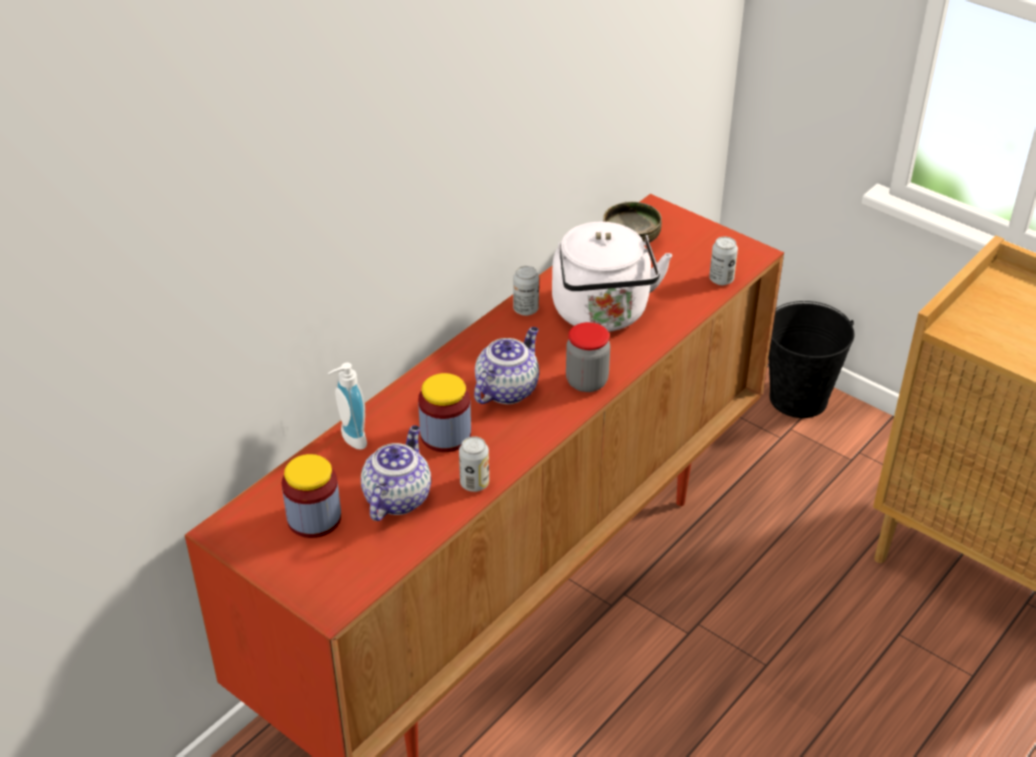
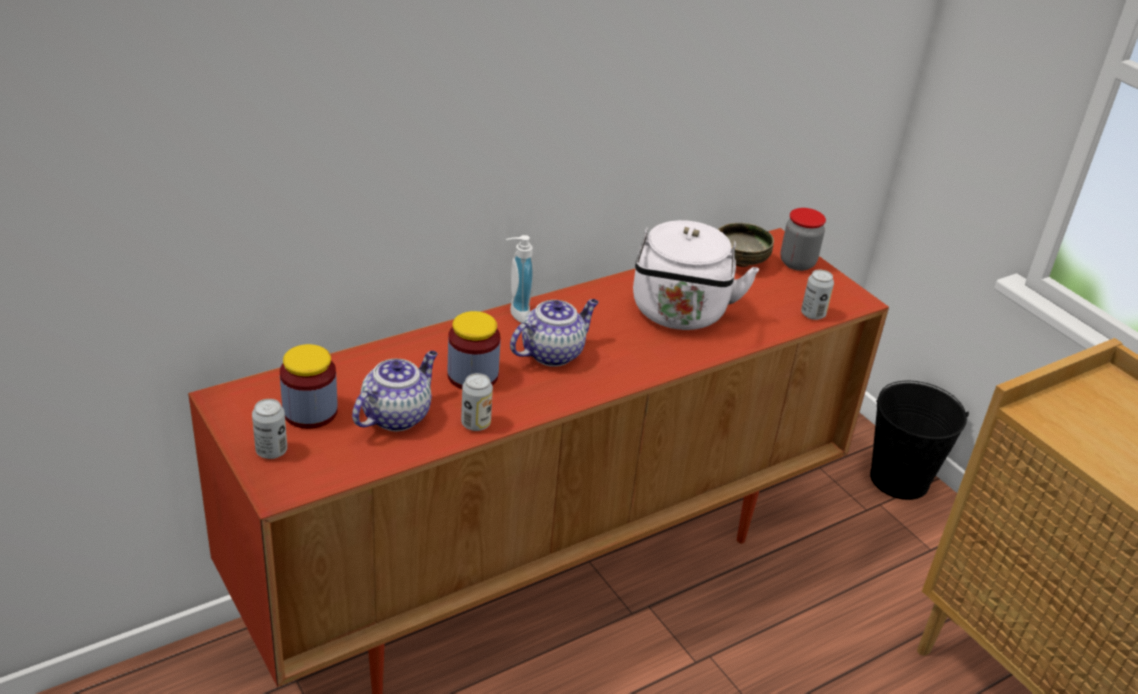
camera: 15 degrees right, 5 degrees down
soap dispenser [328,362,367,450] -> soap dispenser moved to [506,235,534,323]
can [513,266,539,316] -> can moved to [252,399,287,459]
jar [566,322,610,392] -> jar moved to [780,208,826,271]

